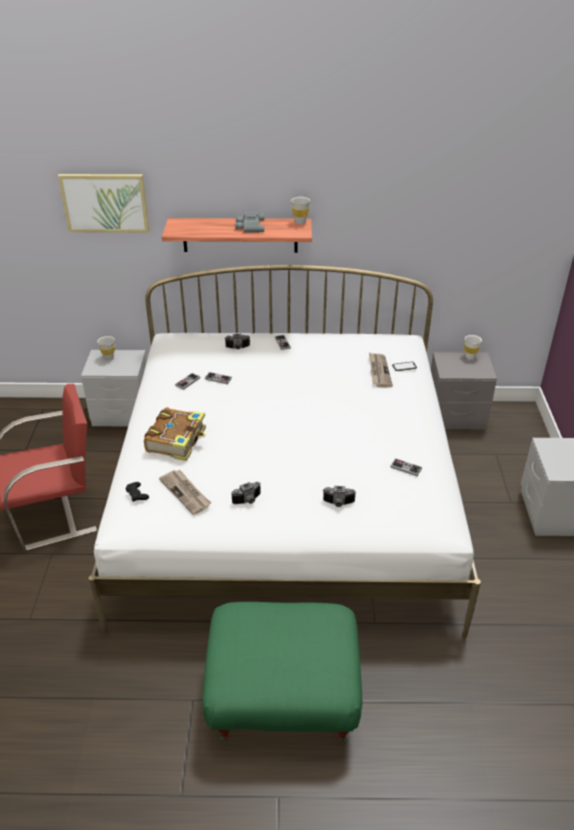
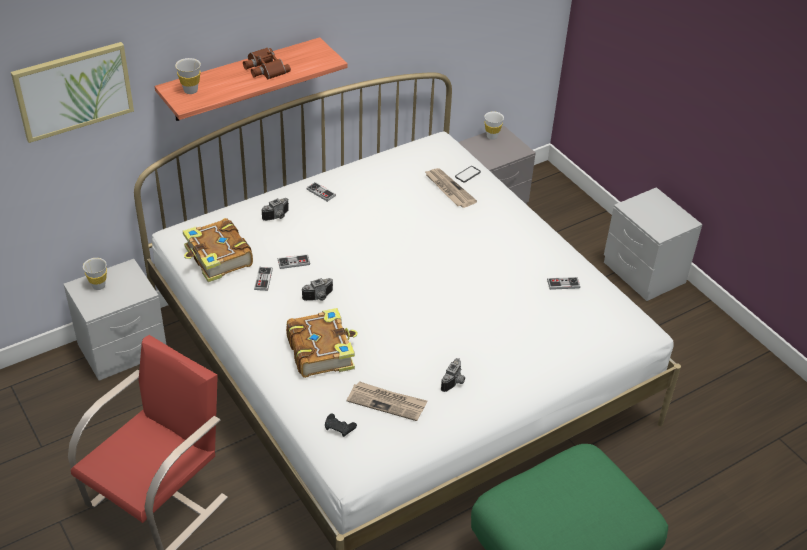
camera: 35 degrees left, 5 degrees up
grey binoculars [235,212,264,233] -> brown binoculars [243,47,291,79]
white cup [291,197,310,225] -> white cup moved to [175,58,201,94]
camera [323,486,356,507] -> camera moved to [301,278,333,301]
none -> book [183,218,253,282]

